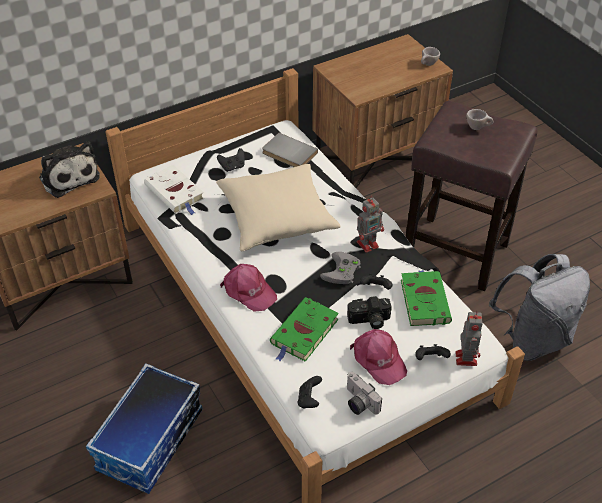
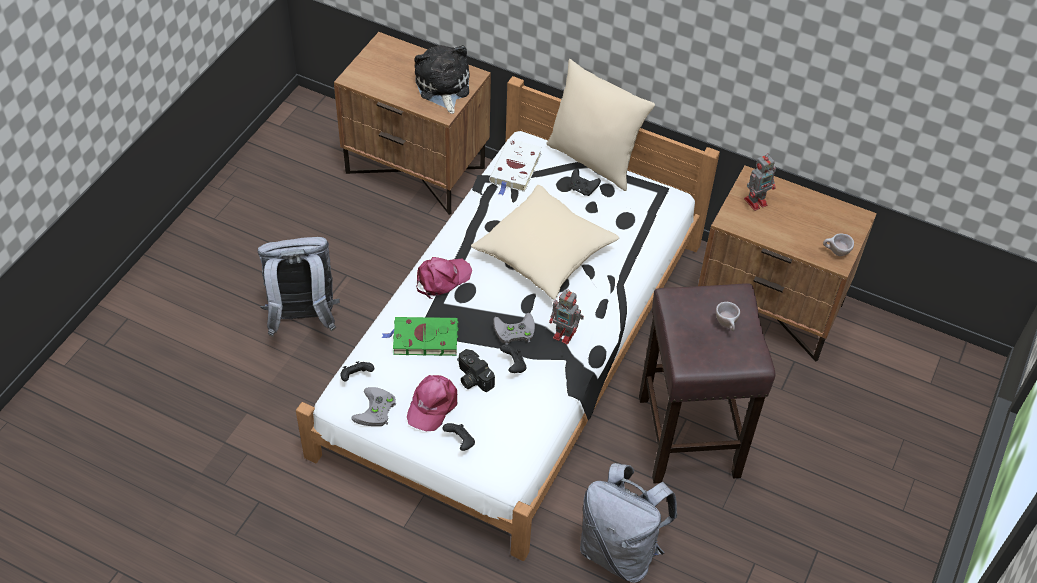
camera: 55 degrees right, 5 degrees up
plush toy [39,142,100,198] -> plush toy turned 150 degrees clockwise [414,45,469,114]
storage box [86,363,203,494] -> grey backpack [258,237,340,337]
pink cap [220,264,277,312] -> pink cap turned 135 degrees counterclockwise [416,257,472,299]
grey book [262,133,318,167] -> none
camera [347,372,382,415] -> grey game controller [351,387,396,426]
green book [401,270,452,326] -> none
toy robot [455,311,483,366] -> toy robot moved to [744,153,776,211]
none -> beige pillow [547,59,655,191]

